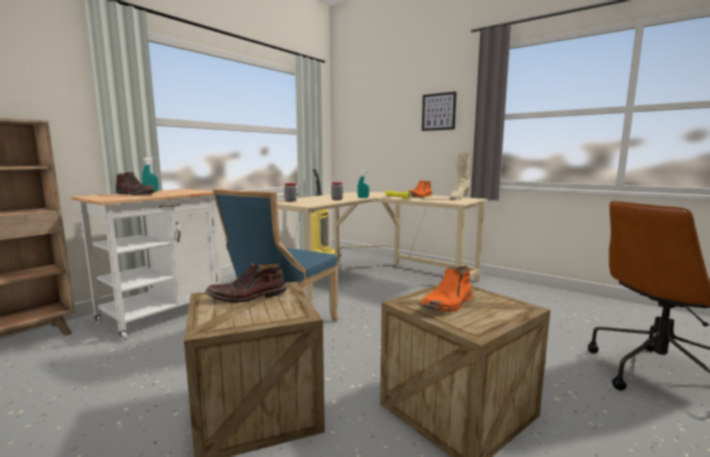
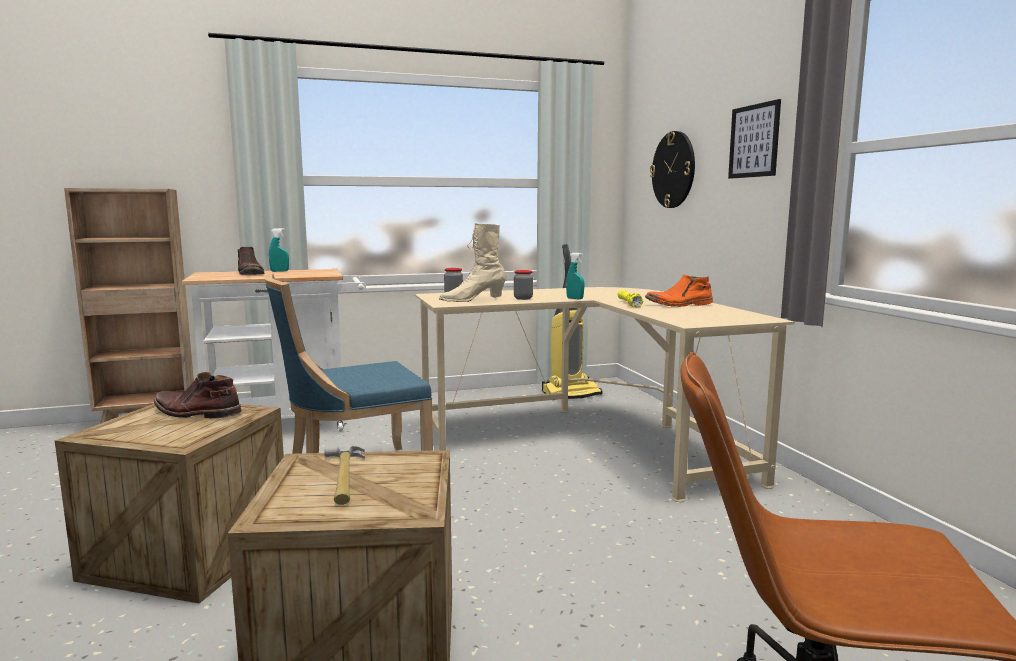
camera: 35 degrees right, 0 degrees up
orange boot [420,266,472,312] -> hammer [324,445,365,505]
beige boot [449,153,470,200] -> beige boot moved to [439,223,506,302]
none -> wall clock [650,131,695,208]

